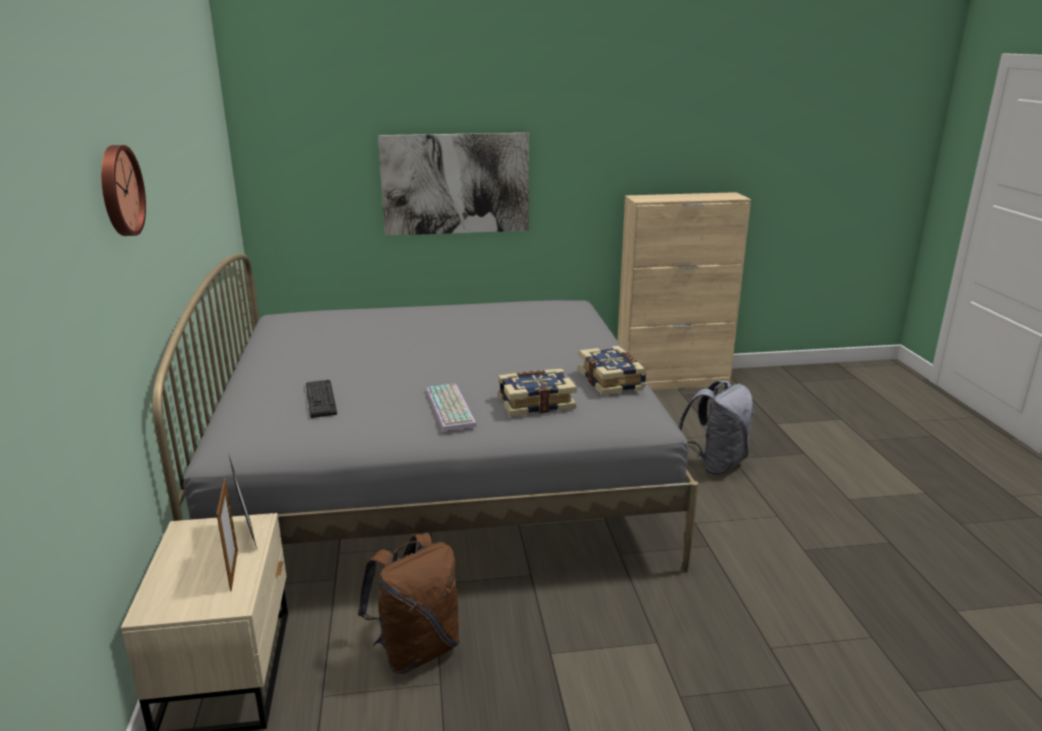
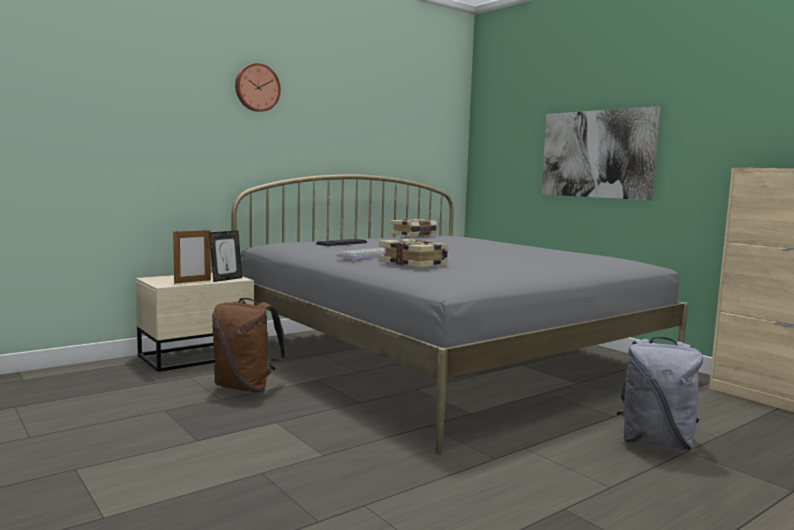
camera: 60 degrees right, 15 degrees down
book [578,346,647,395] -> book moved to [390,219,437,236]

